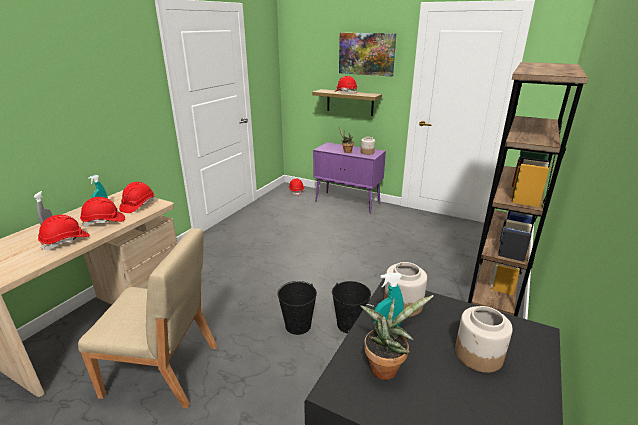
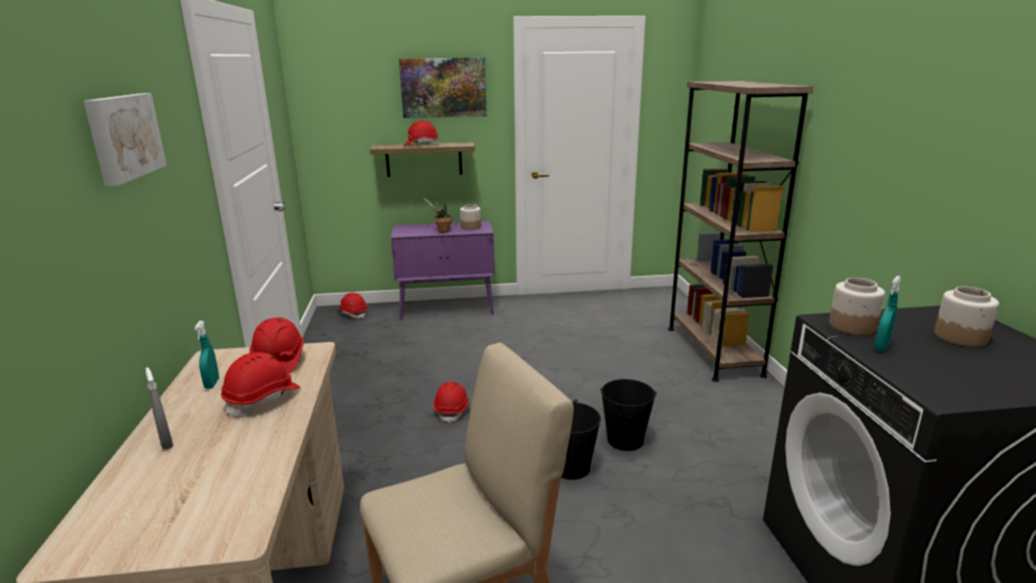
camera: 35 degrees left, 5 degrees down
red hard hat [38,215,90,251] -> red hard hat moved to [433,382,469,423]
potted plant [360,295,434,380] -> none
none -> picture [84,93,167,186]

